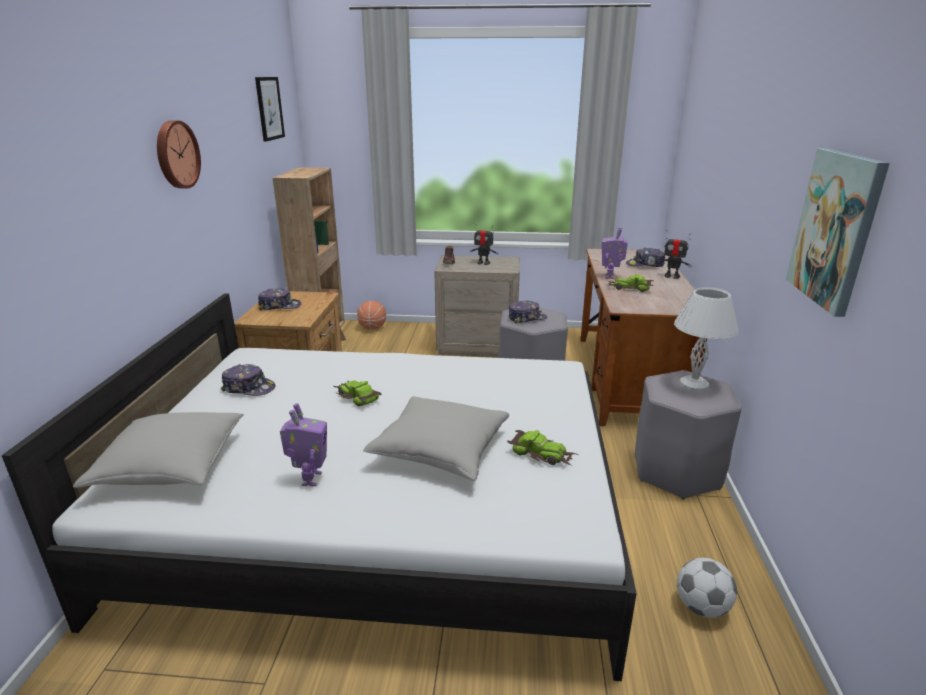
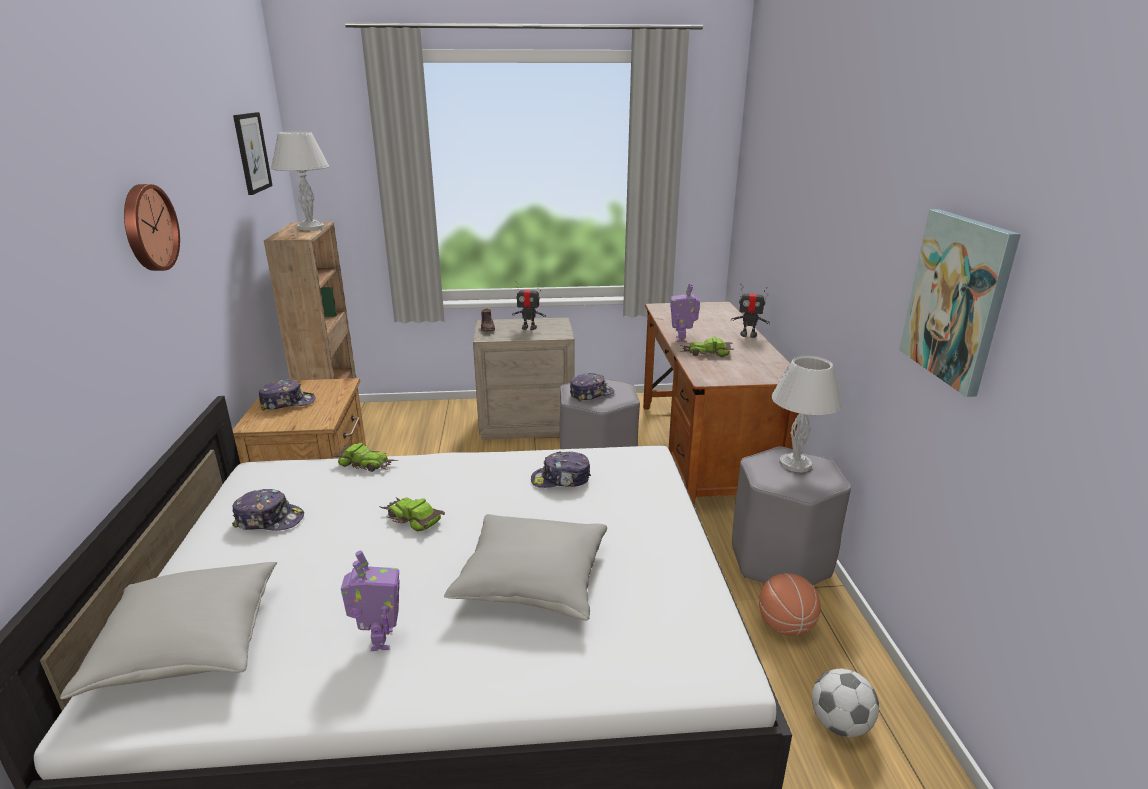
camera: 10 degrees left, 0 degrees up
basketball [357,301,386,330] -> basketball moved to [759,573,821,636]
toy car [507,430,579,465] -> toy car moved to [332,443,398,472]
cap [626,247,665,267] -> cap moved to [531,452,591,488]
none -> white table lamp [271,131,329,231]

